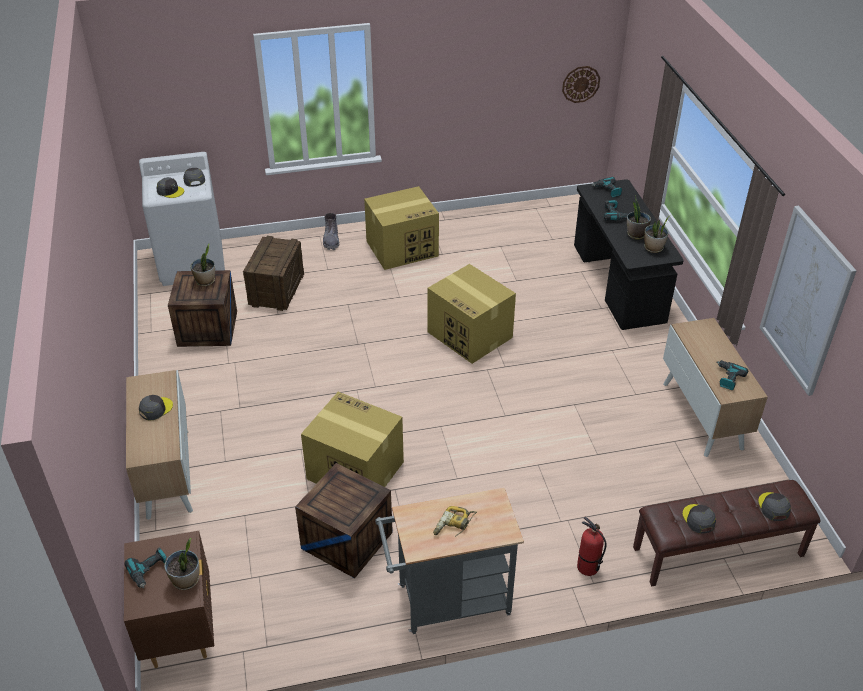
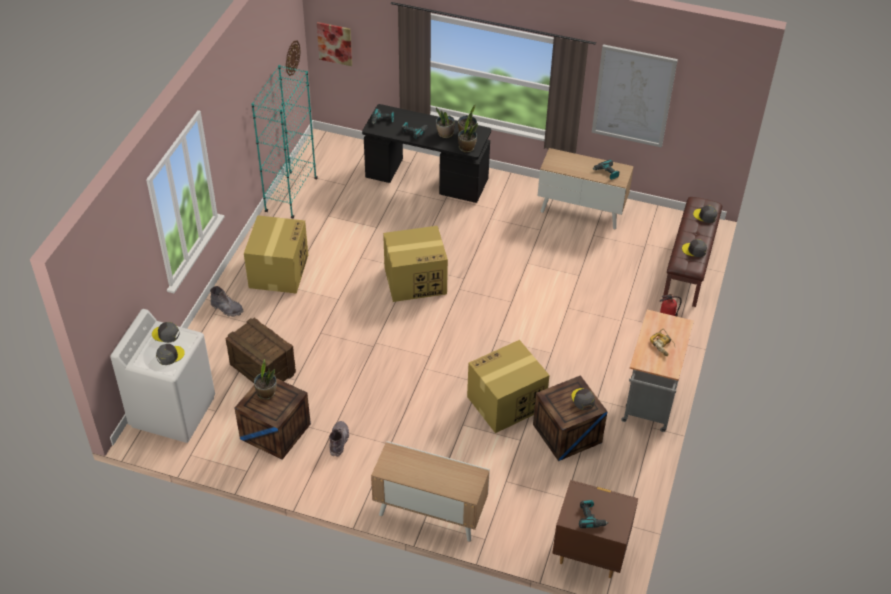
camera: 60 degrees left, 5 degrees up
grey cap [139,395,173,421] -> grey cap moved to [571,388,595,410]
potted plant [164,538,200,590] -> potted plant moved to [458,115,478,152]
none -> turquoise bookcase [251,65,318,219]
none -> picture [317,22,352,66]
none -> grey boot [329,421,349,457]

